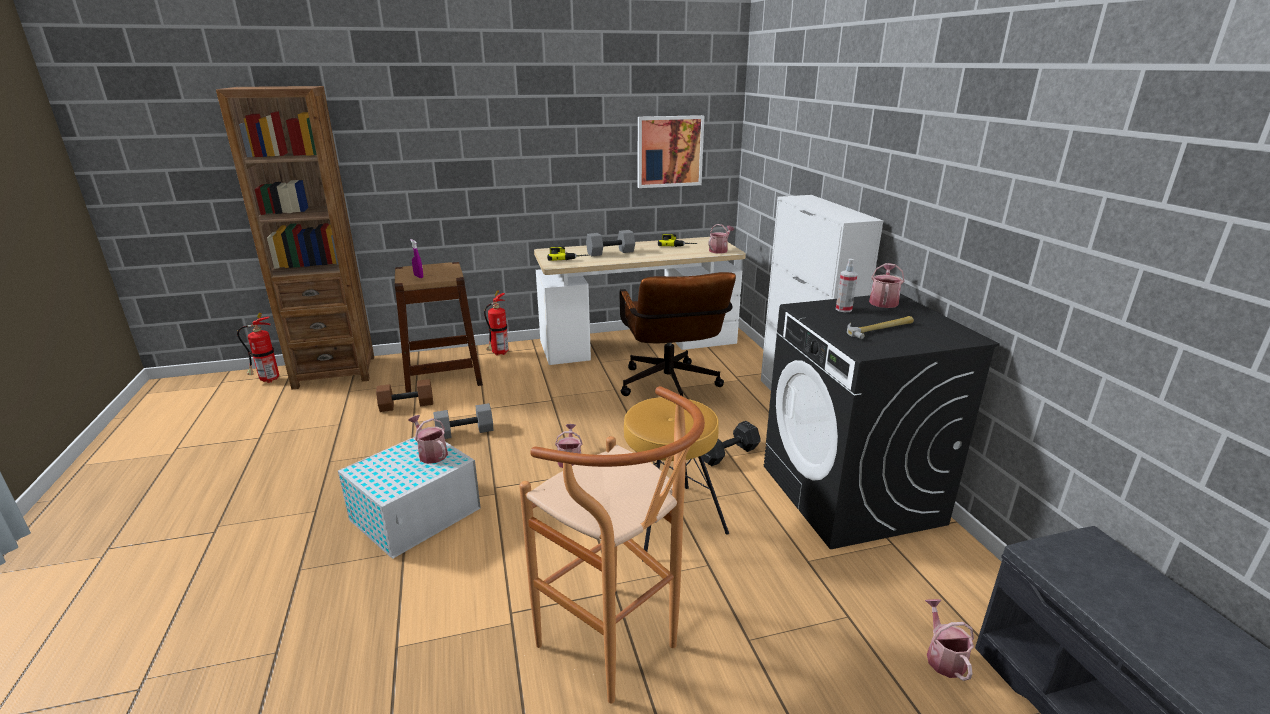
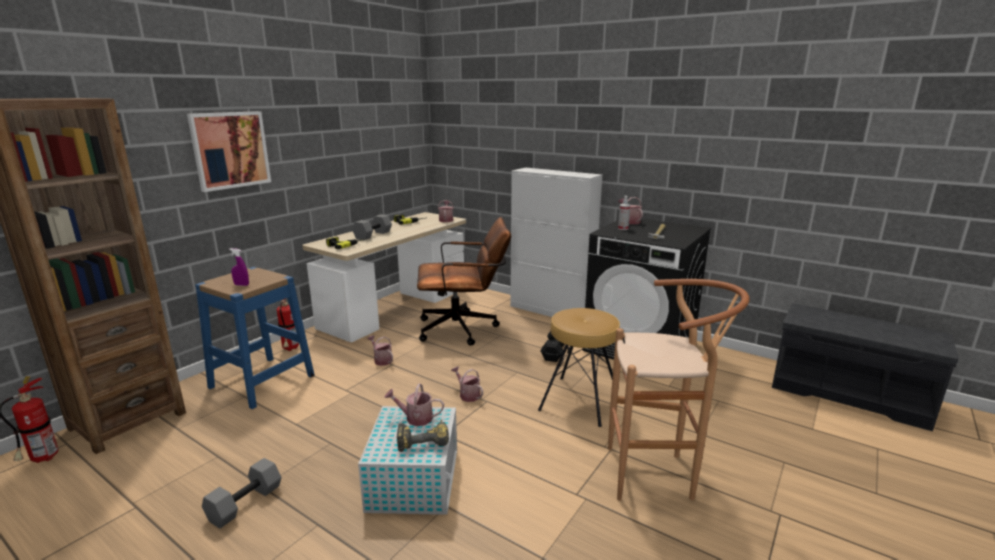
camera: 40 degrees left, 5 degrees down
brown dumbbell [376,379,433,412] -> none
brown stool [395,262,483,393] -> blue stool [195,267,315,409]
grey dumbbell [433,403,493,439] -> grey dumbbell moved to [202,458,282,528]
brown office chair [620,272,736,396] -> brown office chair turned 45 degrees counterclockwise [417,217,511,346]
picture [638,115,704,188] -> picture moved to [187,111,271,192]
watering can [925,599,974,681] -> watering can moved to [367,335,393,366]
none -> power drill [397,419,449,452]

